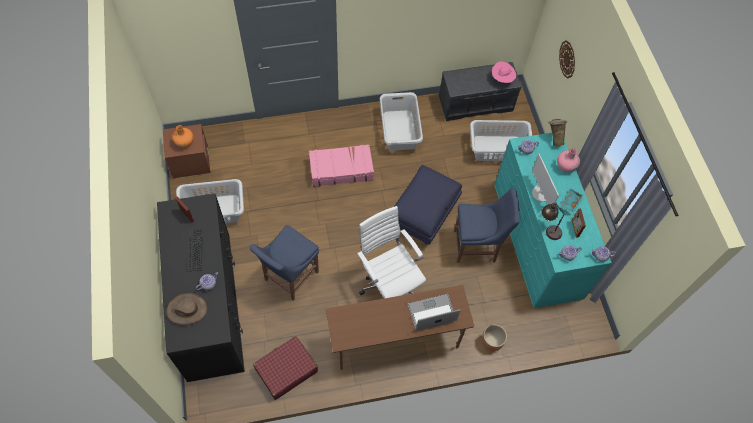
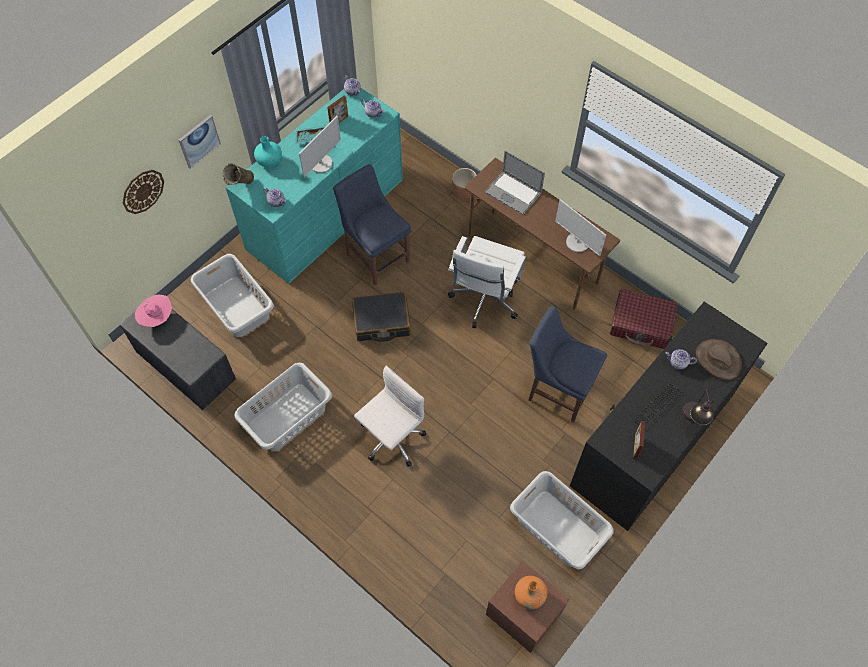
camera: 125 degrees left, 0 degrees up
blue chair [250,225,319,301] -> blue chair turned 150 degrees counterclockwise [528,306,607,423]
pink suitcase [309,144,374,187] -> white office chair [354,366,426,467]
blue ottoman [394,165,462,245] -> black suitcase [352,292,411,342]
table lamp [541,202,564,240] -> table lamp moved to [682,389,714,425]
pink vase [557,148,580,172] -> turquoise vase [254,136,282,168]
none -> picture [179,115,221,169]
none -> monitor [555,199,606,256]

